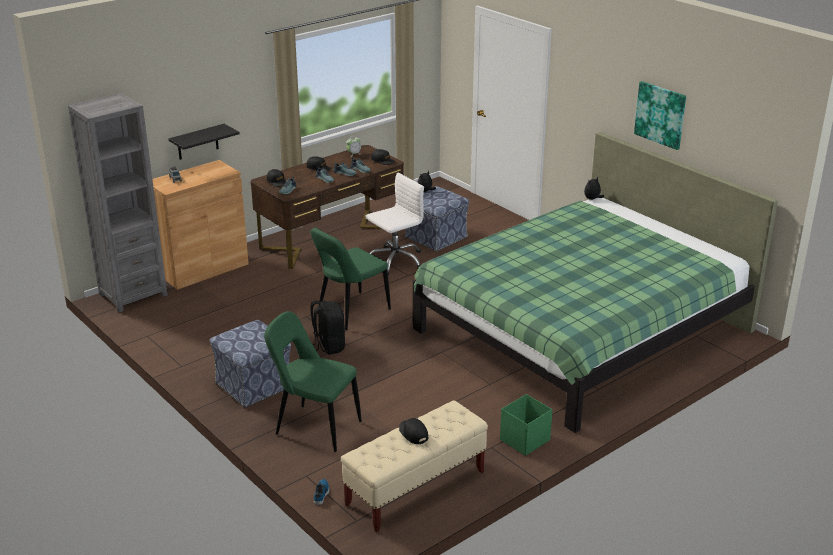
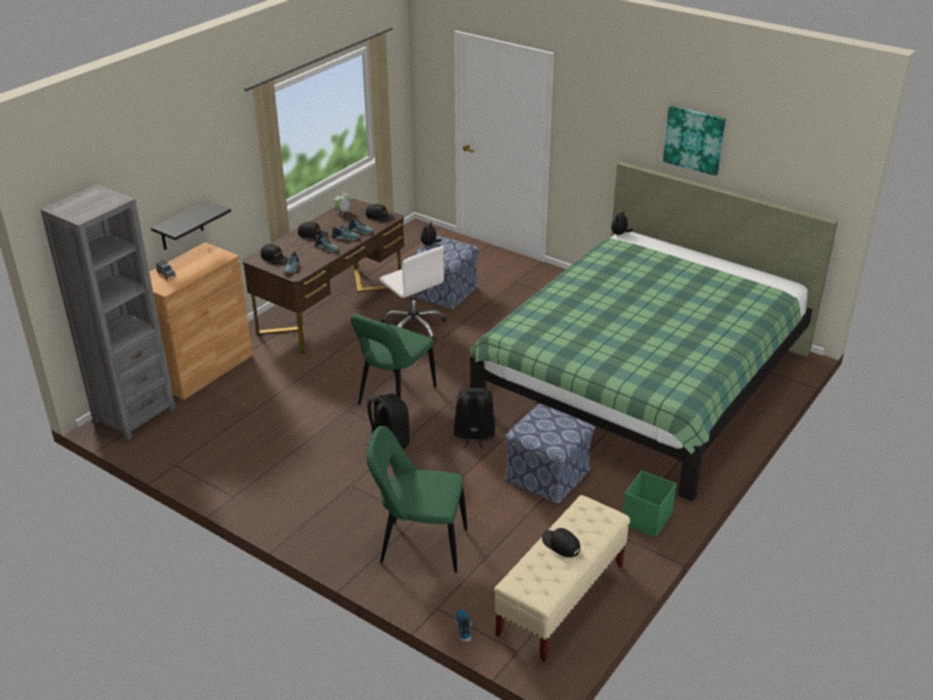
camera: 15 degrees left, 5 degrees up
ottoman [210,320,291,408] -> ottoman moved to [505,404,595,504]
white office chair [365,173,424,275] -> white office chair turned 105 degrees clockwise [379,246,447,341]
none -> black backpack [454,388,495,450]

